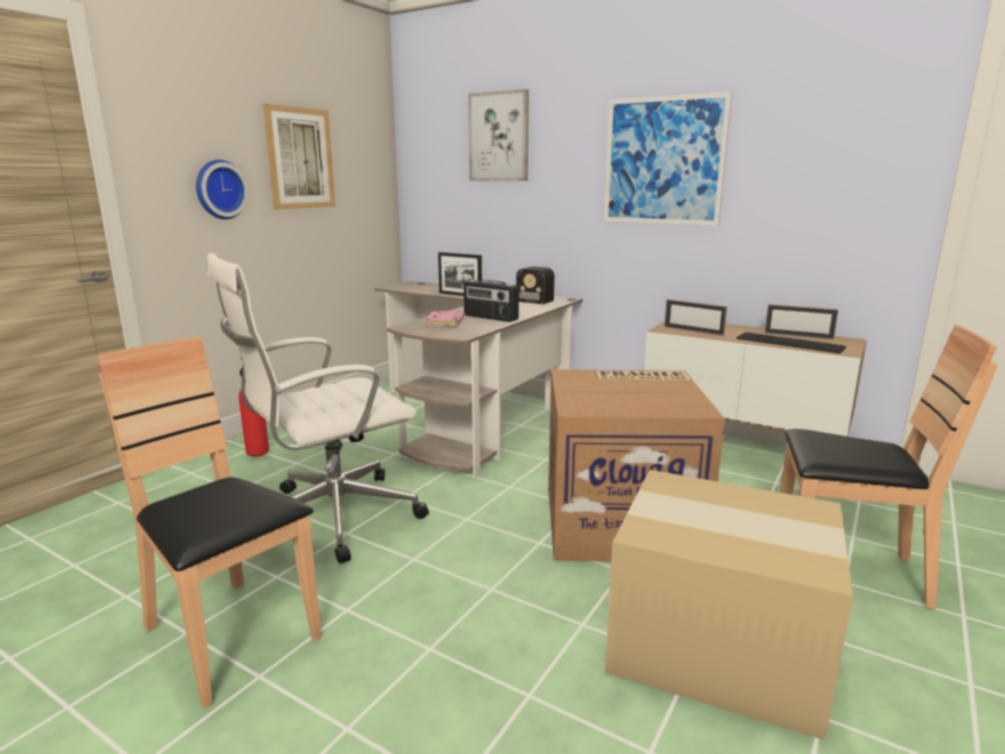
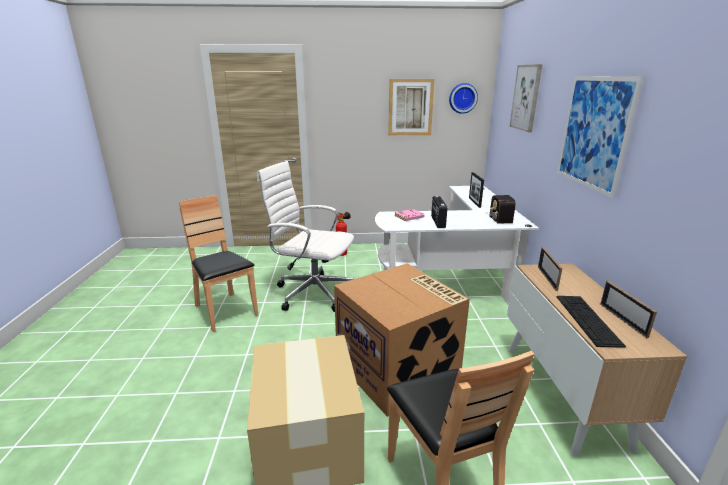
camera: 55 degrees right, 5 degrees up
brown chair [97,336,321,708] -> brown chair turned 45 degrees counterclockwise [179,195,258,332]
wall clock [196,160,249,219] -> wall clock moved to [449,83,478,114]
brown desk [375,281,583,477] -> white desk [375,186,539,305]

